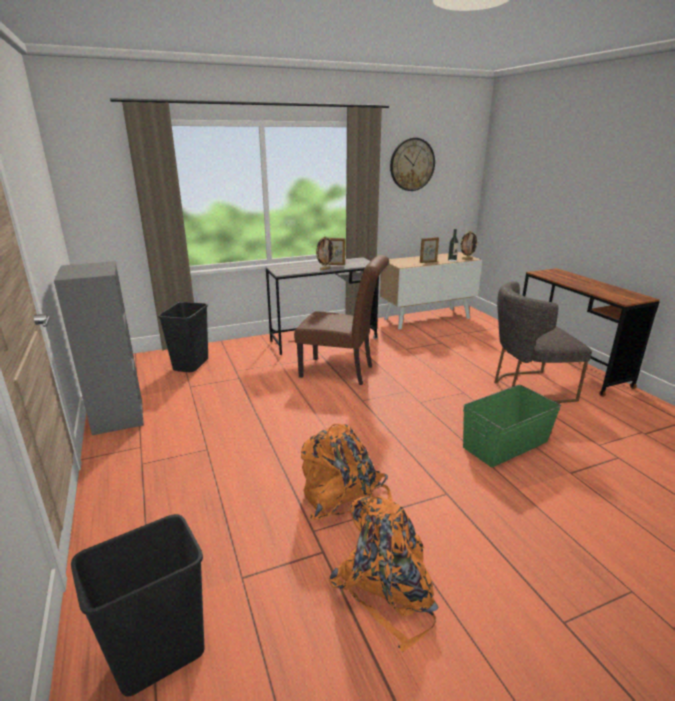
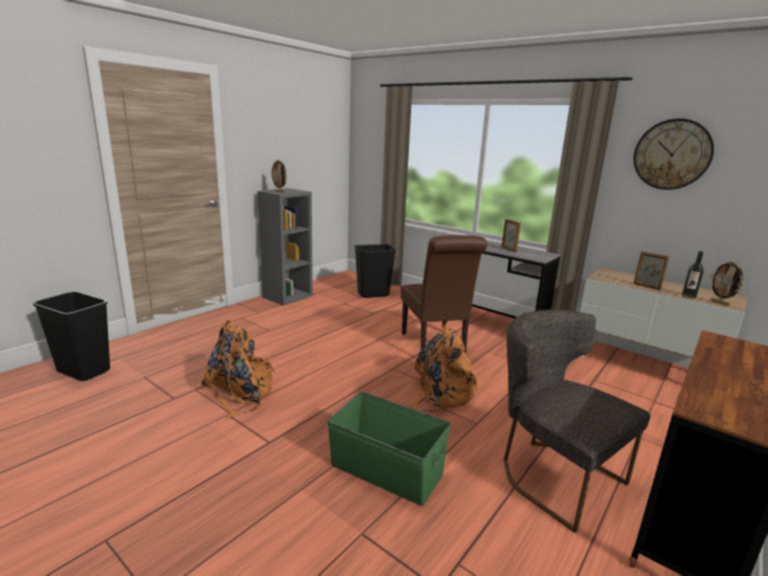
camera: 60 degrees right, 5 degrees down
picture frame [316,236,335,270] -> picture frame moved to [270,159,287,193]
orange backpack [329,496,439,652] -> orange backpack moved to [406,323,480,414]

